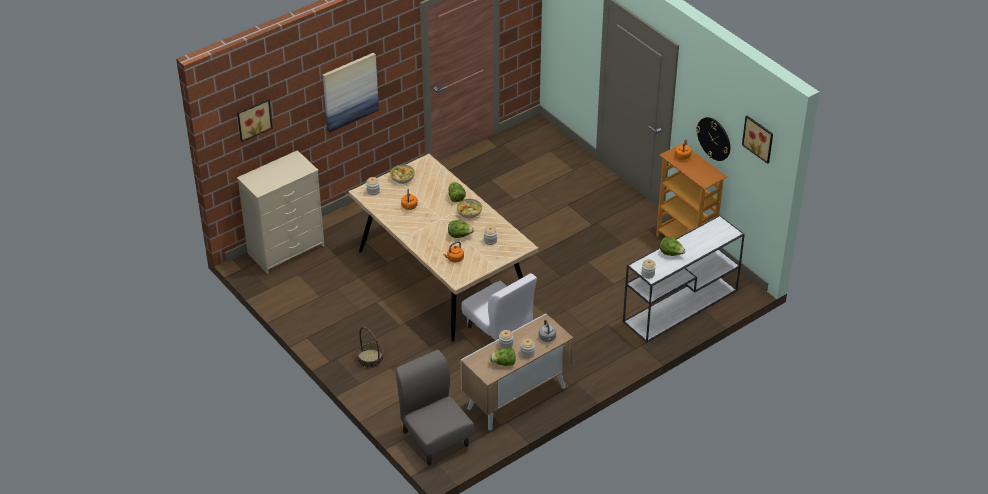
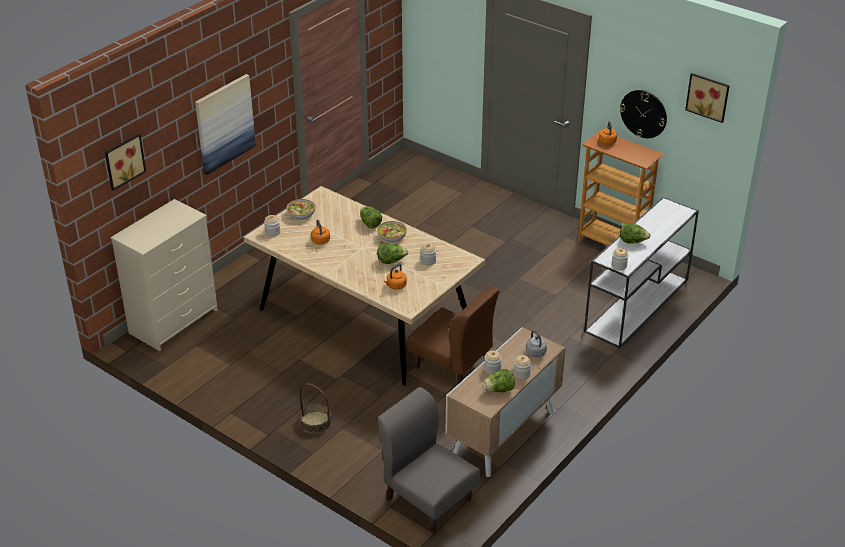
camera: 15 degrees left, 5 degrees down
white chair [461,273,537,341] -> brown chair [408,287,500,384]

